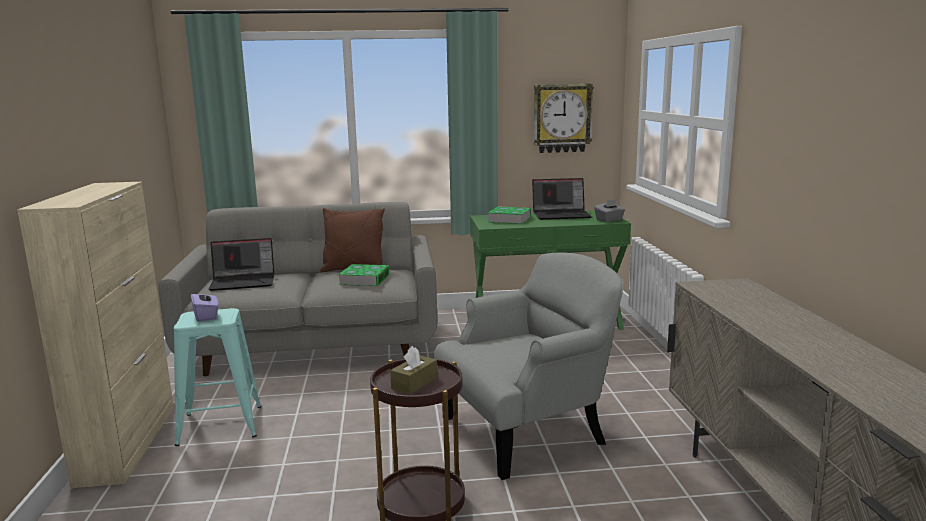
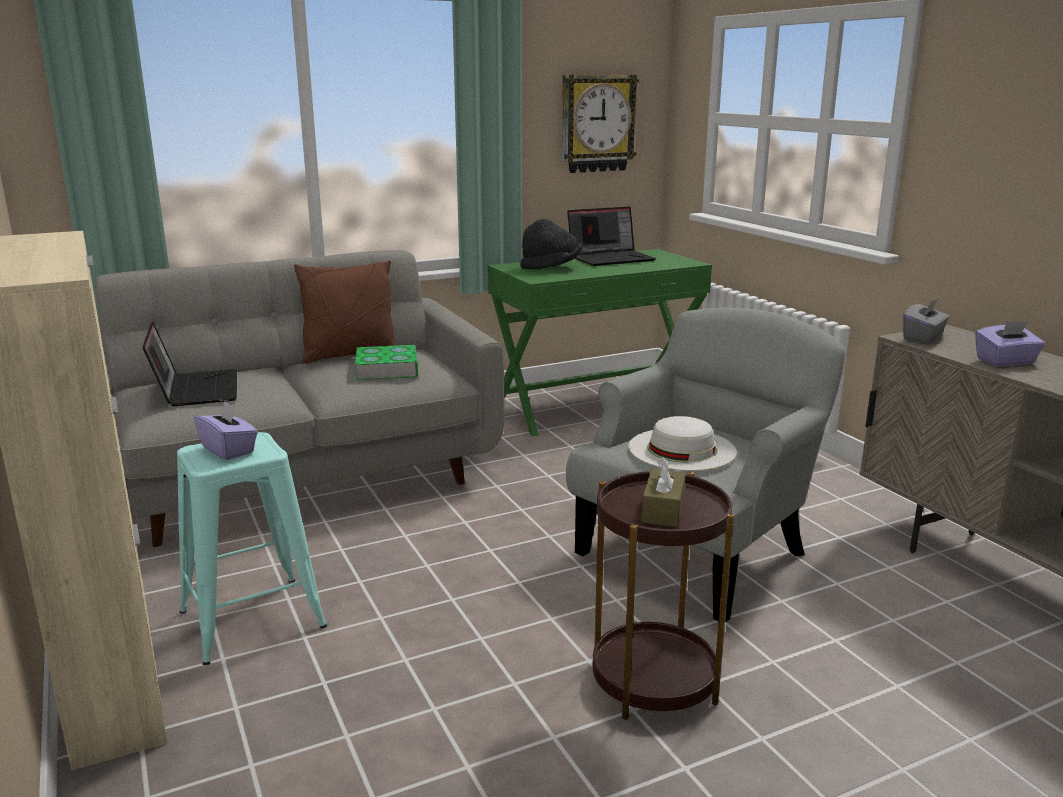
camera: 20 degrees left, 5 degrees up
laptop [209,238,274,291] -> laptop turned 75 degrees counterclockwise [142,322,237,406]
book [488,206,531,224] -> black hat [520,219,582,269]
grey tissue box [594,199,625,222] -> grey tissue box moved to [903,298,950,344]
none -> white hat [628,416,737,471]
none -> purple tissue box [975,321,1045,366]

